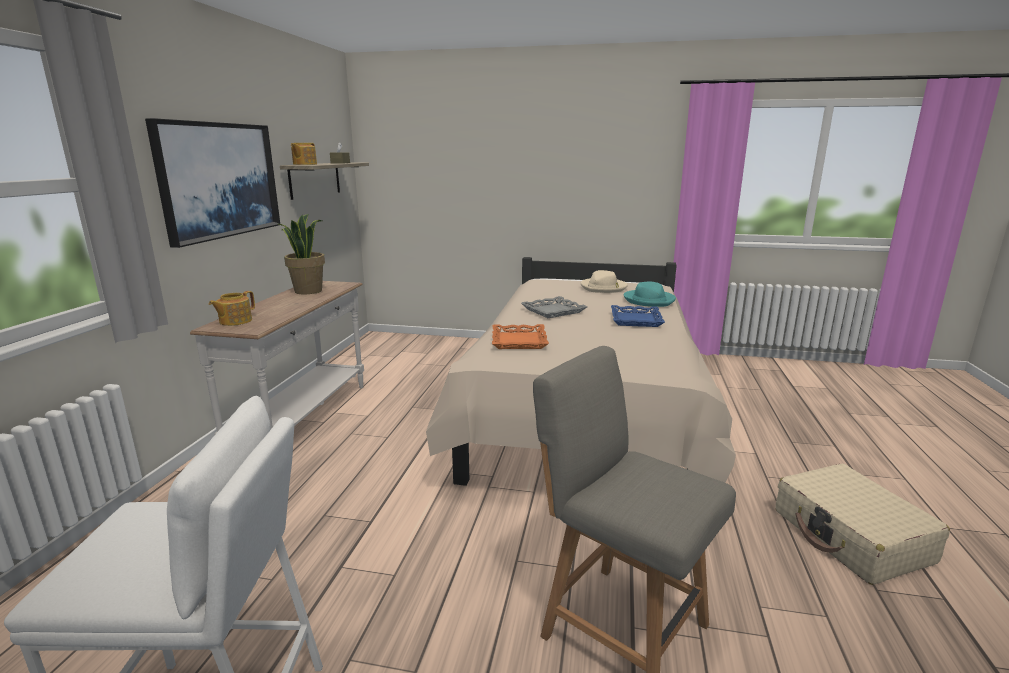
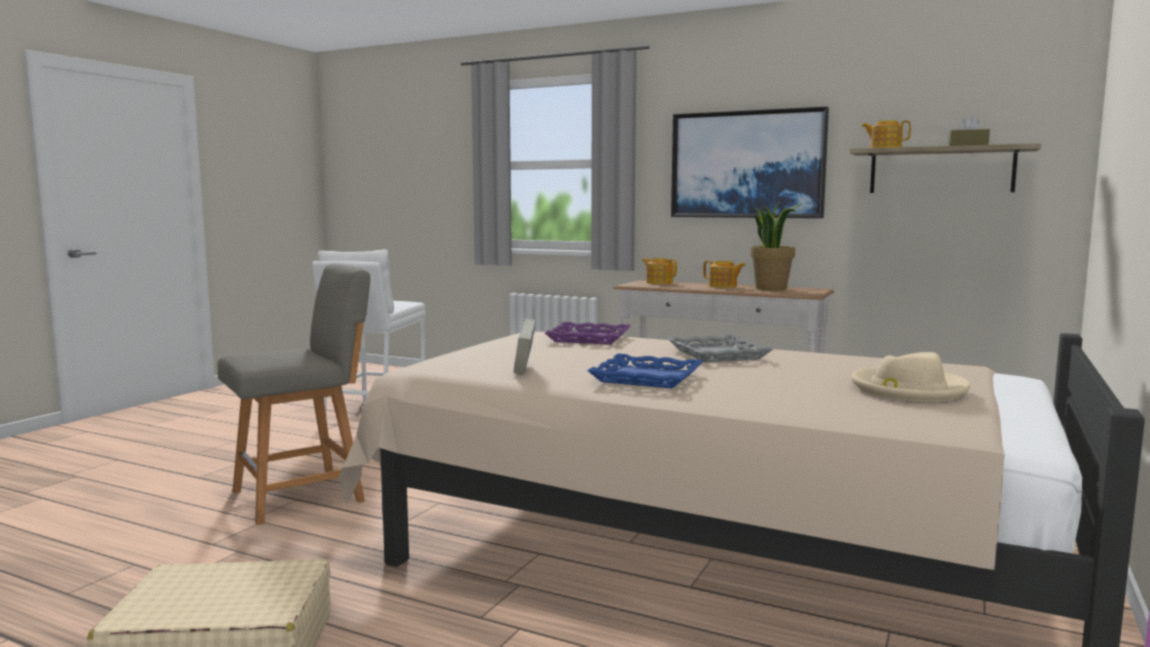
camera: 105 degrees right, 10 degrees down
orange tray [492,324,549,349] -> purple tray [545,322,631,345]
turquoise hat [623,281,676,307] -> none
none -> book [514,318,536,374]
none -> teapot [703,260,746,288]

